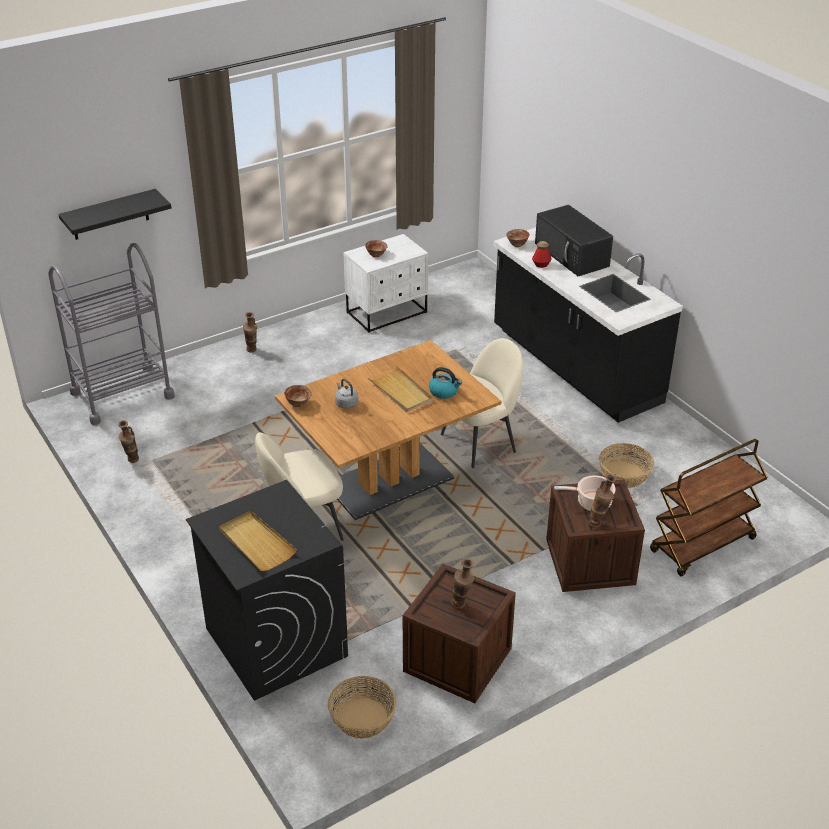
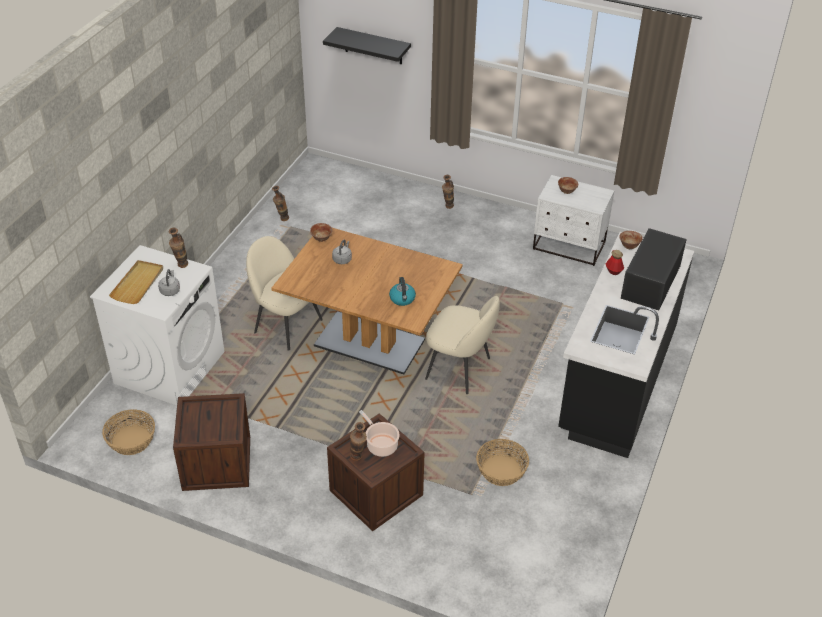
camera: 55 degrees right, 5 degrees up
grey cart [48,243,175,425] -> none
black washing machine [186,480,348,701] -> white washing machine [90,245,225,405]
beige tray [368,366,433,412] -> none
vase [451,558,474,609] -> vase moved to [168,227,188,268]
brown cart [650,439,768,576] -> none
none -> grey kettle [158,269,180,296]

